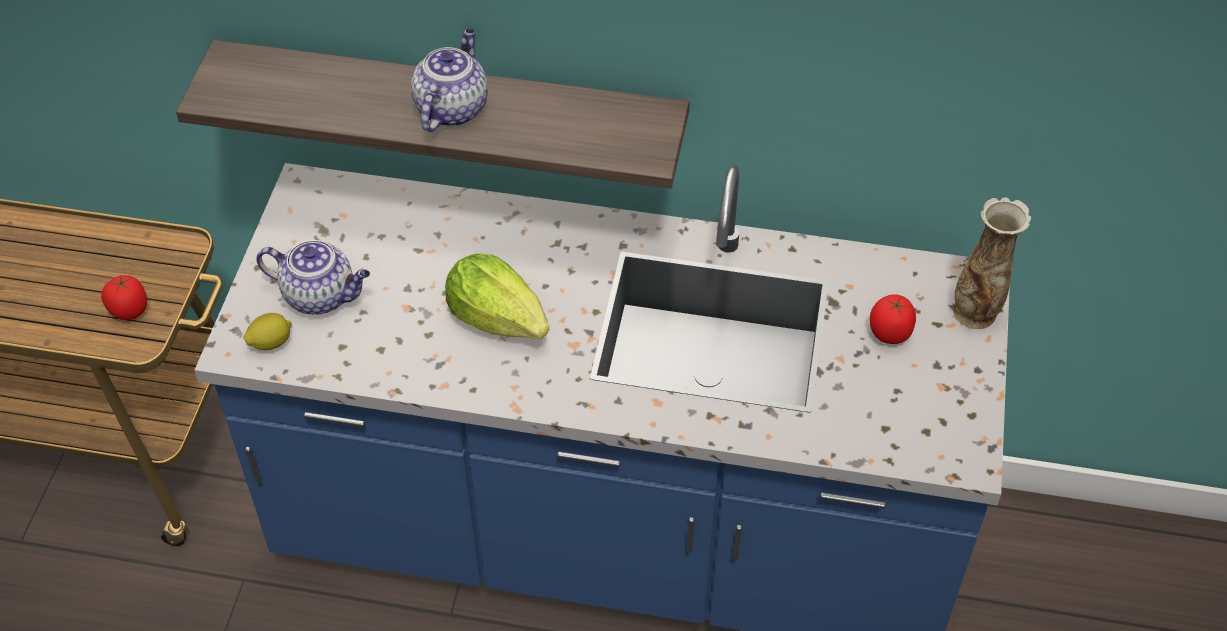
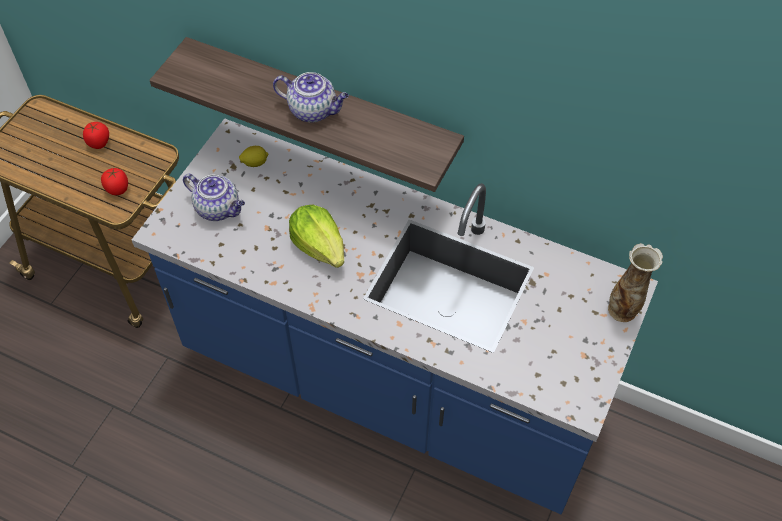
camera: 15 degrees right, 5 degrees up
lemon [243,313,291,350] -> lemon moved to [239,146,268,167]
teapot [411,28,488,132] -> teapot turned 75 degrees clockwise [273,72,349,123]
tomato [870,294,916,344] -> tomato moved to [83,122,109,149]

